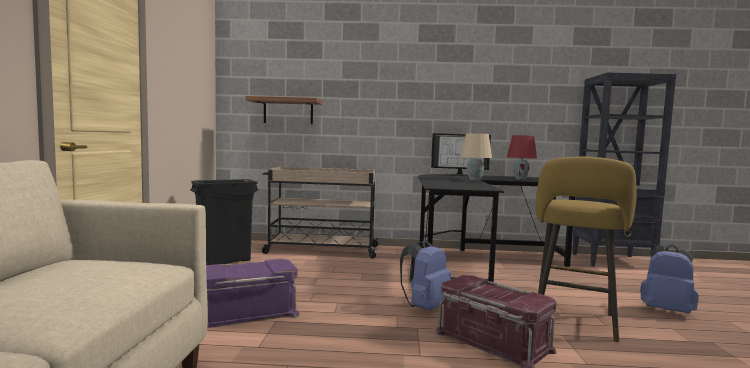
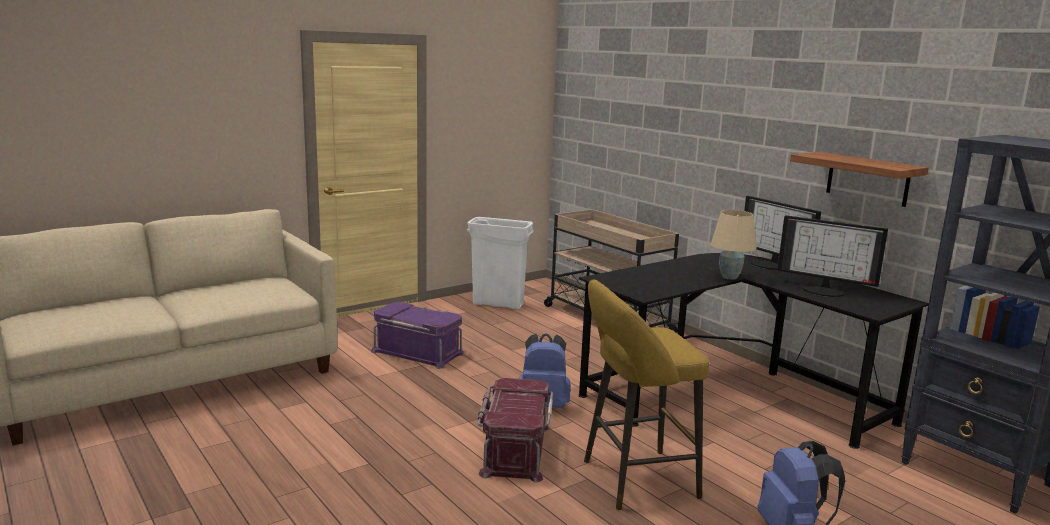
camera: 50 degrees right, 10 degrees up
black trash can [190,179,258,265] -> white trash can [467,217,534,310]
shelf [246,96,322,124] -> shelf moved to [790,152,929,207]
red table lamp [507,135,537,180] -> monitor [777,215,888,297]

